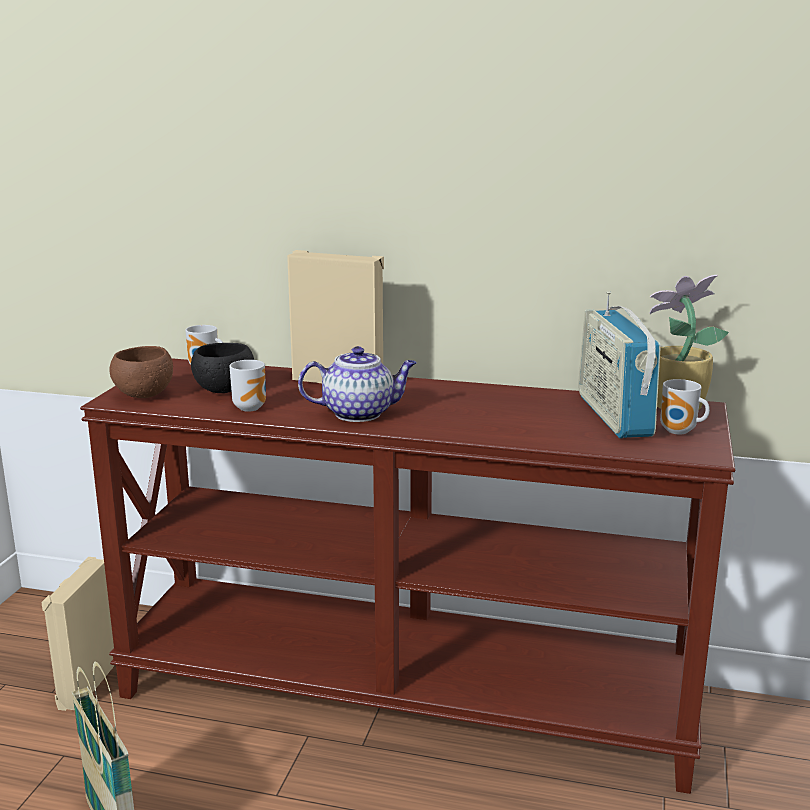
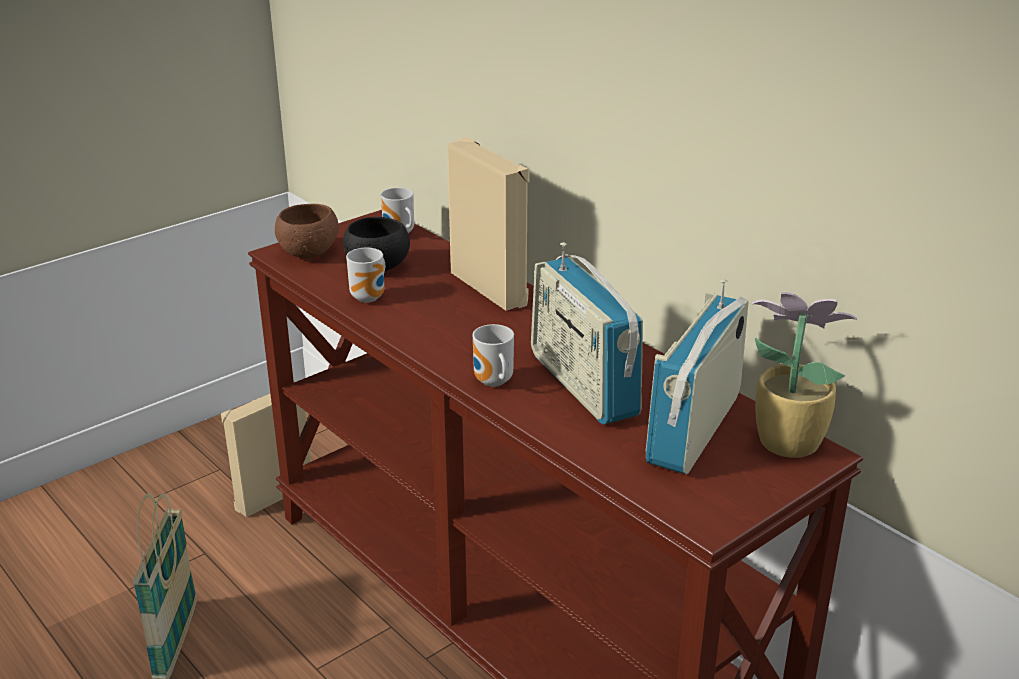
camera: 35 degrees right, 10 degrees up
teapot [298,346,416,422] -> none
mug [660,379,710,435] -> mug moved to [473,324,514,387]
none -> radio [531,242,643,425]

